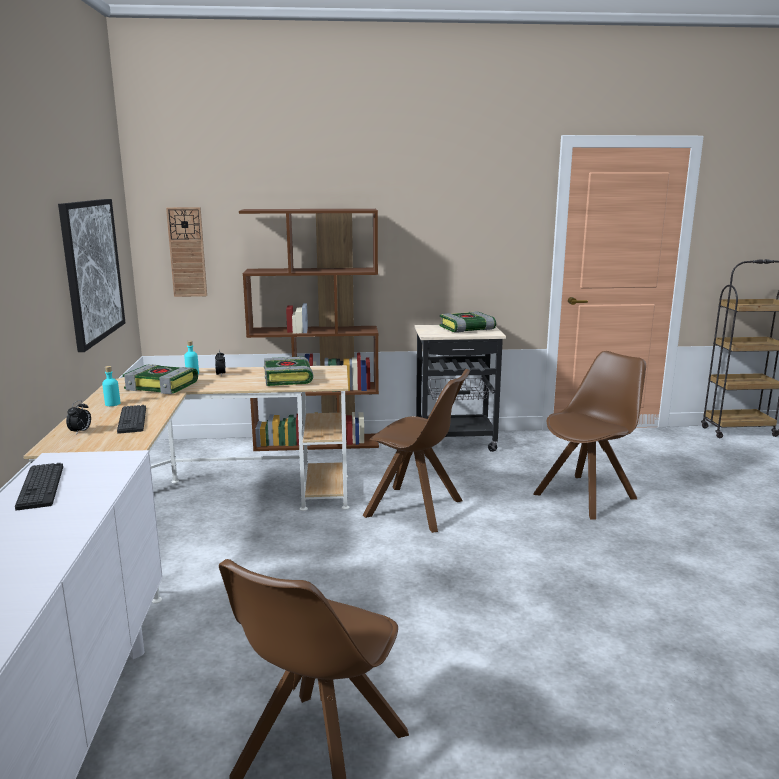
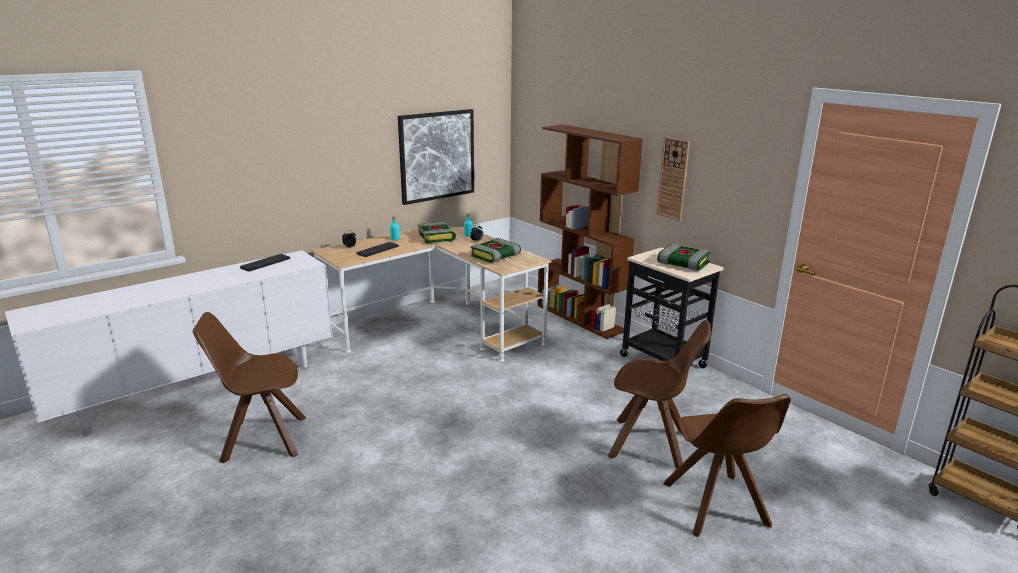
camera: 55 degrees right, 5 degrees up
wall clock [166,207,207,297] -> wall clock moved to [657,137,690,221]
brown chair [363,369,470,533] -> brown chair moved to [663,394,791,537]

